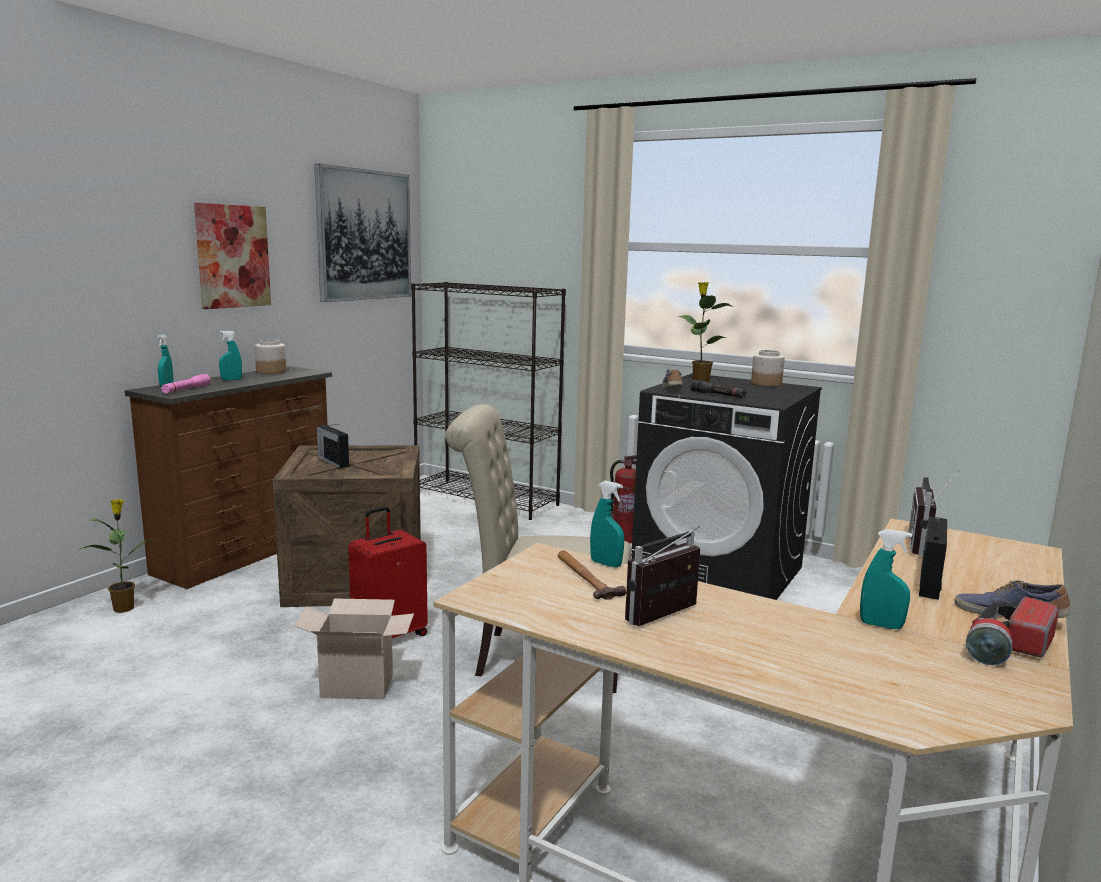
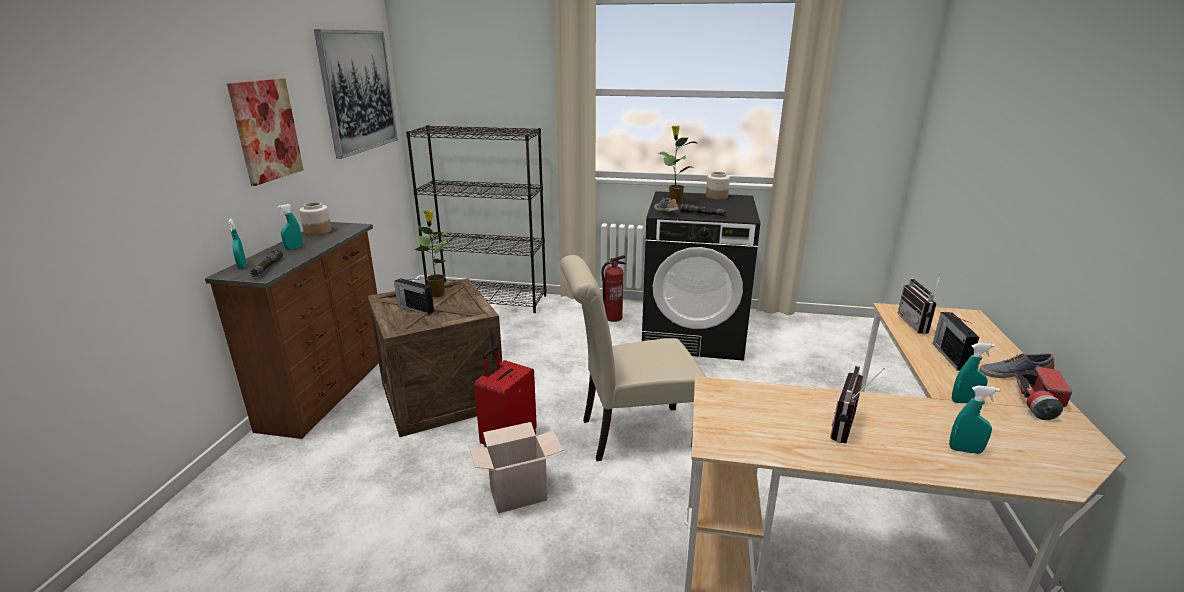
camera: 20 degrees left, 10 degrees up
potted plant [80,499,154,613] -> potted plant moved to [412,210,449,297]
pink flashlight [161,374,211,393] -> black flashlight [250,249,283,277]
hammer [558,551,626,600] -> none
turquoise spray bottle [590,481,624,567] -> turquoise spray bottle moved to [949,385,1000,454]

